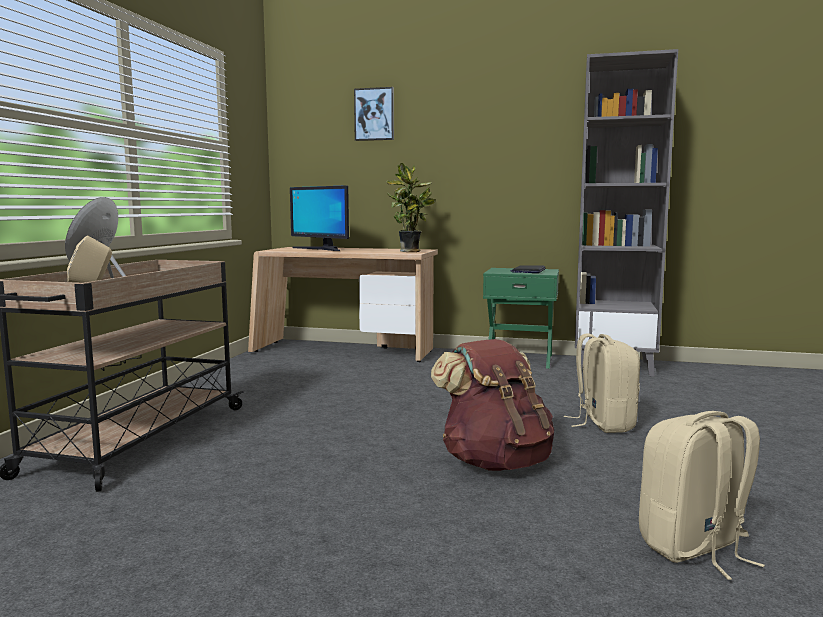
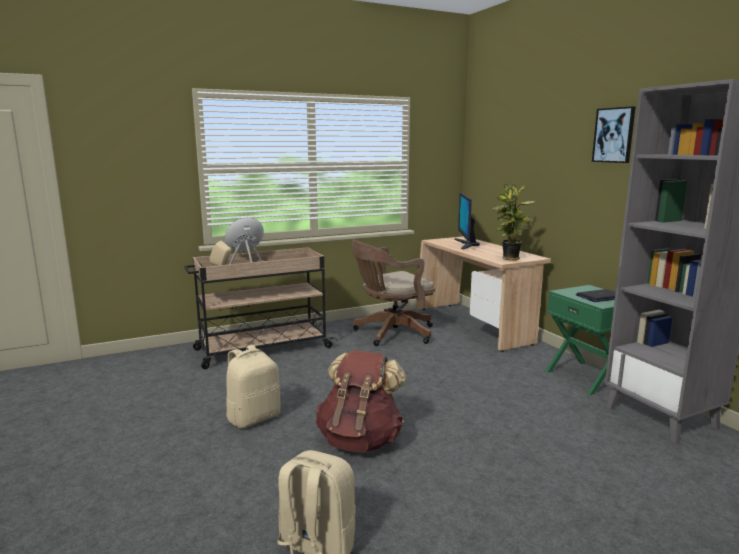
camera: 50 degrees right, 5 degrees up
picture [354,87,394,141] -> picture moved to [592,106,635,163]
beige backpack [564,333,640,433] -> beige backpack moved to [226,345,281,428]
none -> brown office chair [351,240,435,346]

